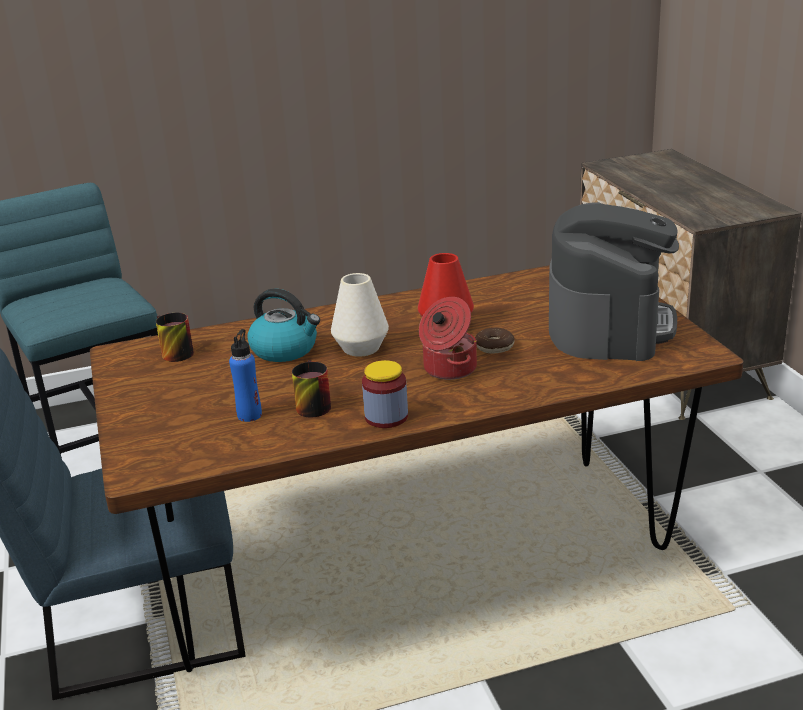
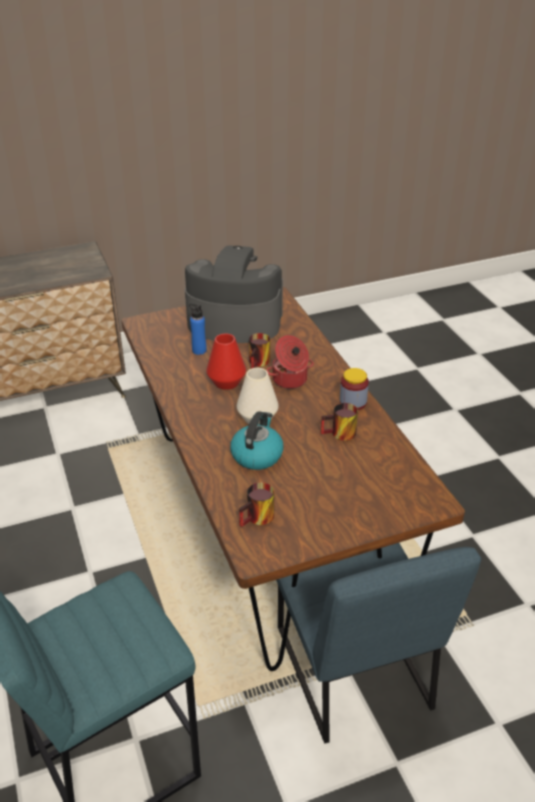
camera: 95 degrees left, 10 degrees up
blue bottle [229,329,262,422] -> blue bottle moved to [189,304,207,355]
donut [475,328,514,354] -> mug [249,333,270,369]

